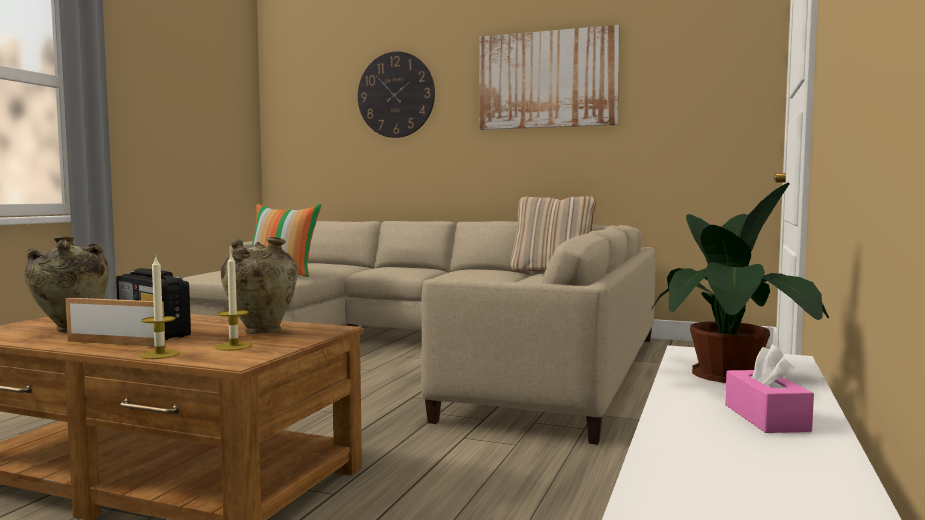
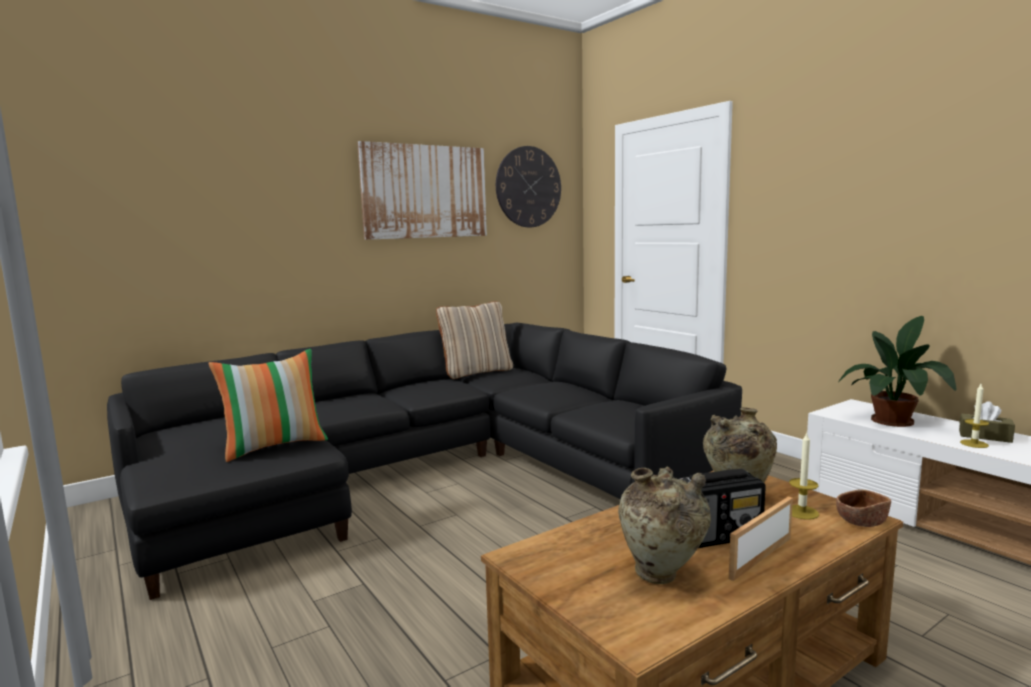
camera: 55 degrees left, 5 degrees up
candle [140,257,180,359] -> candle moved to [960,384,989,448]
beige sofa [183,221,655,445] -> black sofa [107,323,742,600]
wall clock [358,51,435,138] -> wall clock moved to [496,146,561,228]
pink tissue box [725,345,814,433] -> brown tissue box [959,401,1015,443]
none -> brown bowl [836,489,891,527]

